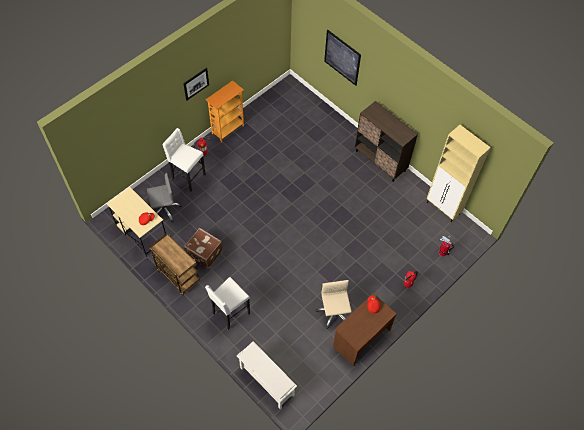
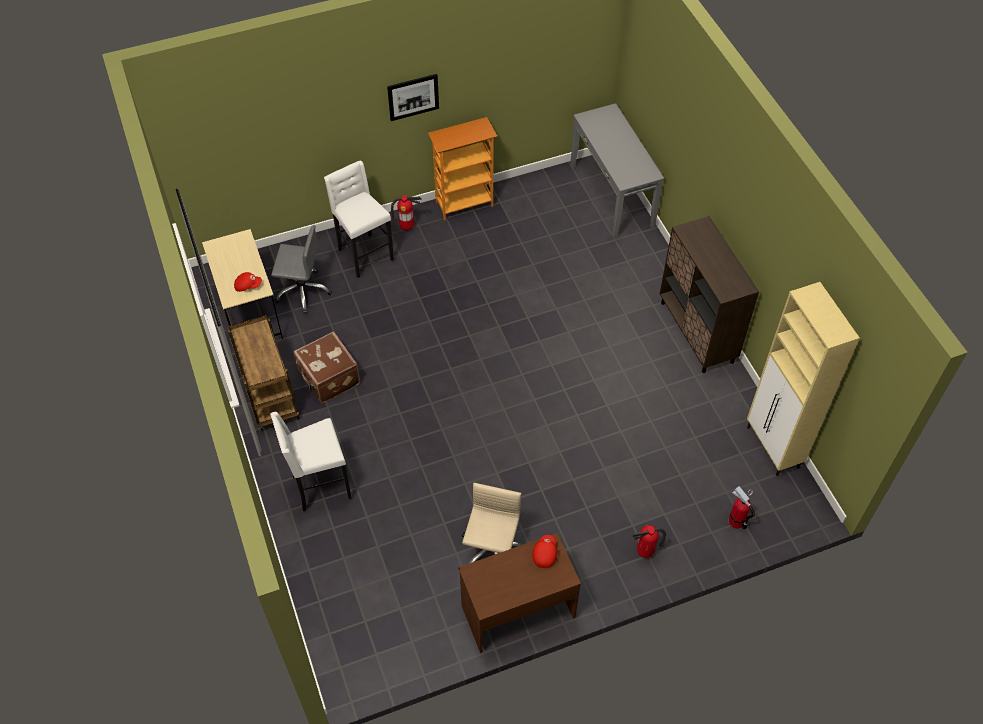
camera: 25 degrees right, 5 degrees down
white shoe rack [237,342,297,409] -> none
picture [324,30,361,86] -> none
none -> grey console table [570,103,664,239]

